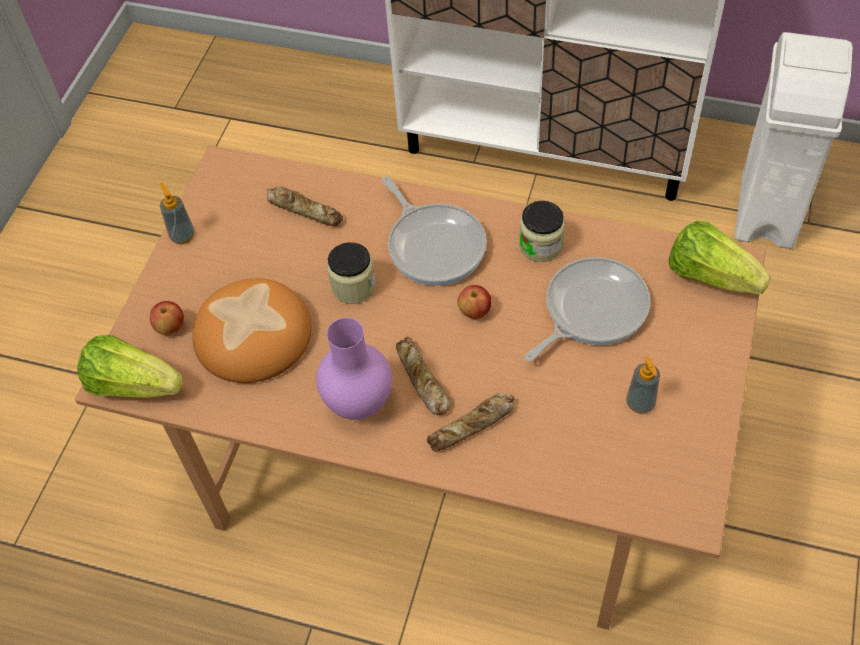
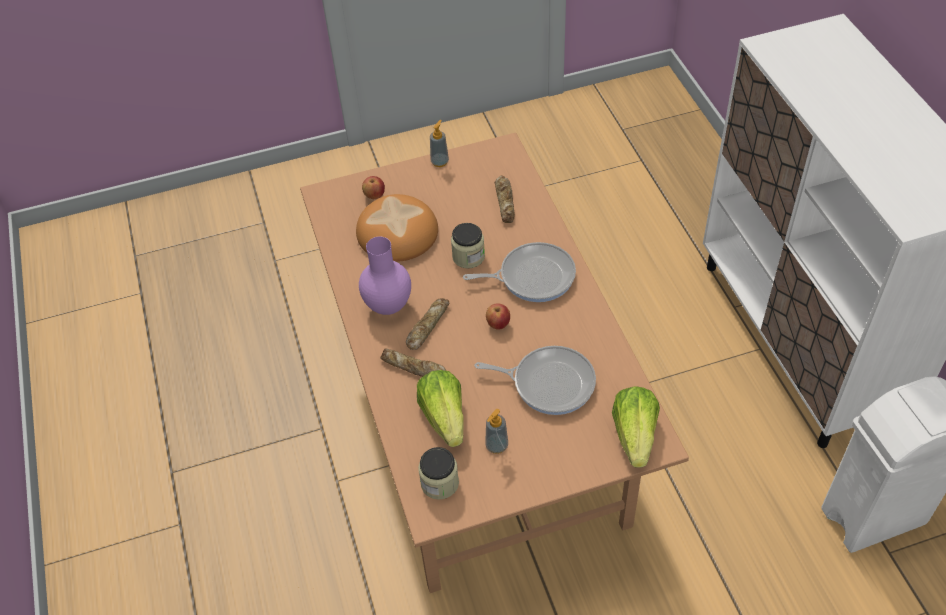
camera: 55 degrees right, 5 degrees down
lettuce [77,335,183,398] -> lettuce moved to [417,370,464,447]
frying pan [382,177,487,286] -> frying pan turned 120 degrees counterclockwise [463,242,576,302]
jar [519,201,565,262] -> jar moved to [418,447,459,500]

